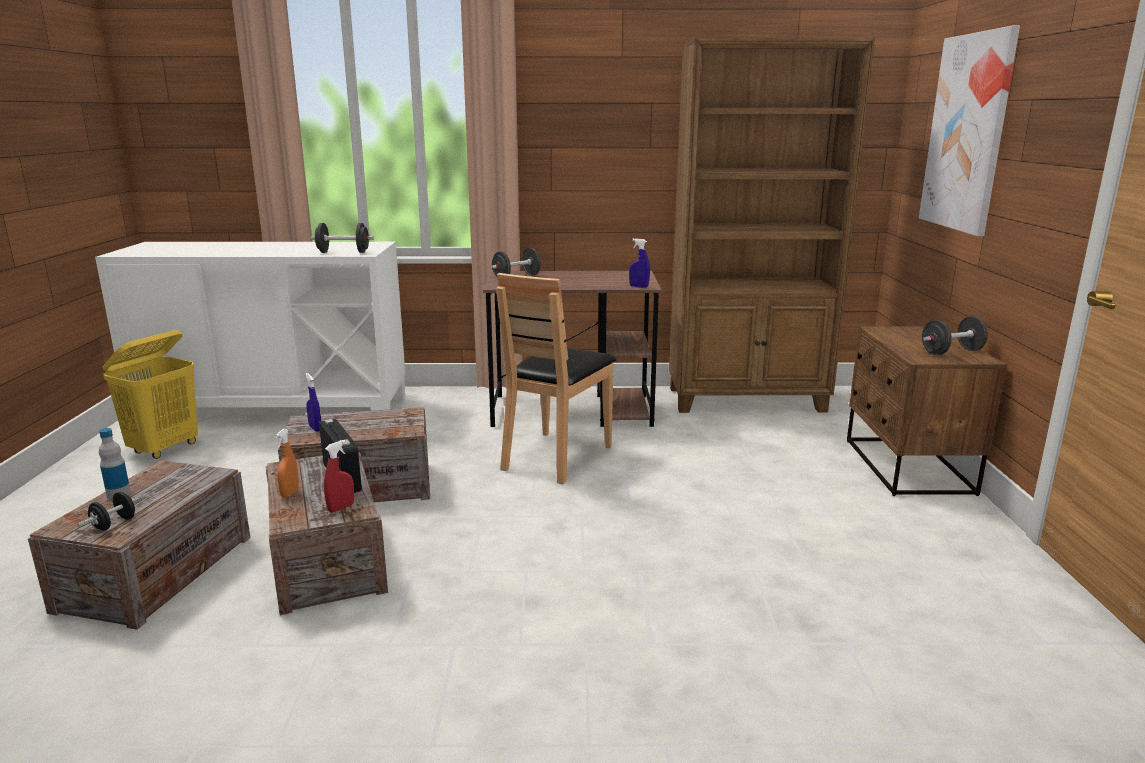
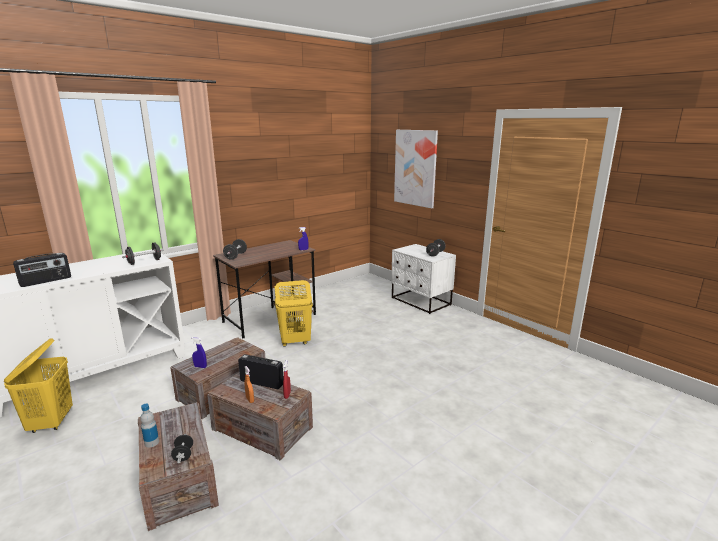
camera: 40 degrees left, 0 degrees up
brown chair [496,273,616,484] -> yellow laundry basket [275,280,313,347]
brown bookcase [669,38,875,413] -> none
brown nightstand [847,326,1007,496] -> white nightstand [391,244,456,314]
none -> radio [13,253,71,287]

